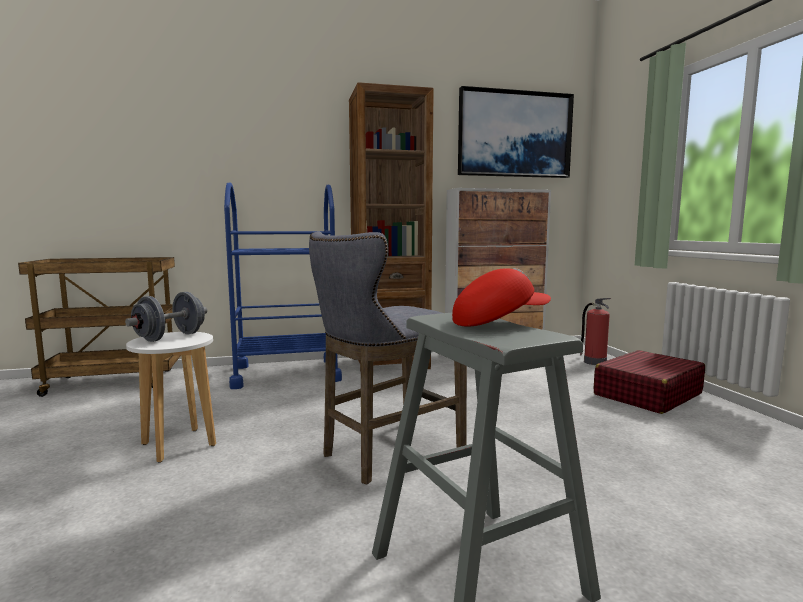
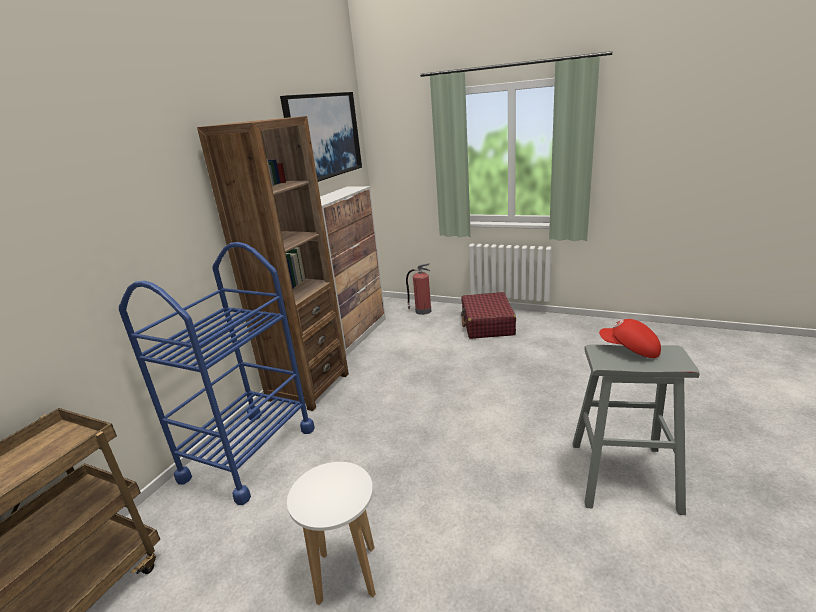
camera: 50 degrees left, 15 degrees up
grey dumbbell [125,292,207,342] -> none
grey stool [309,231,467,485] -> none
red cap [452,268,551,327] -> red cap turned 75 degrees counterclockwise [599,319,661,358]

